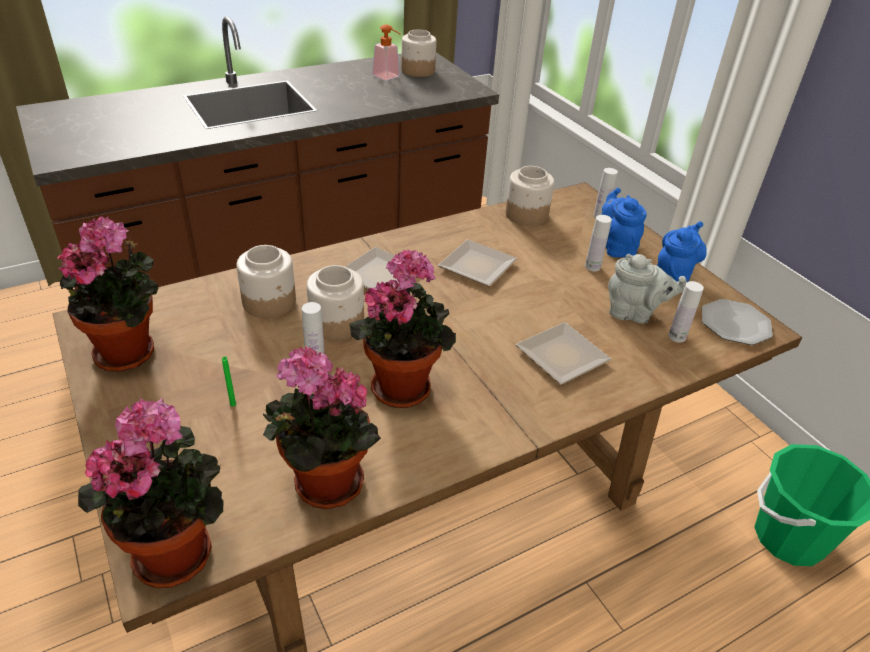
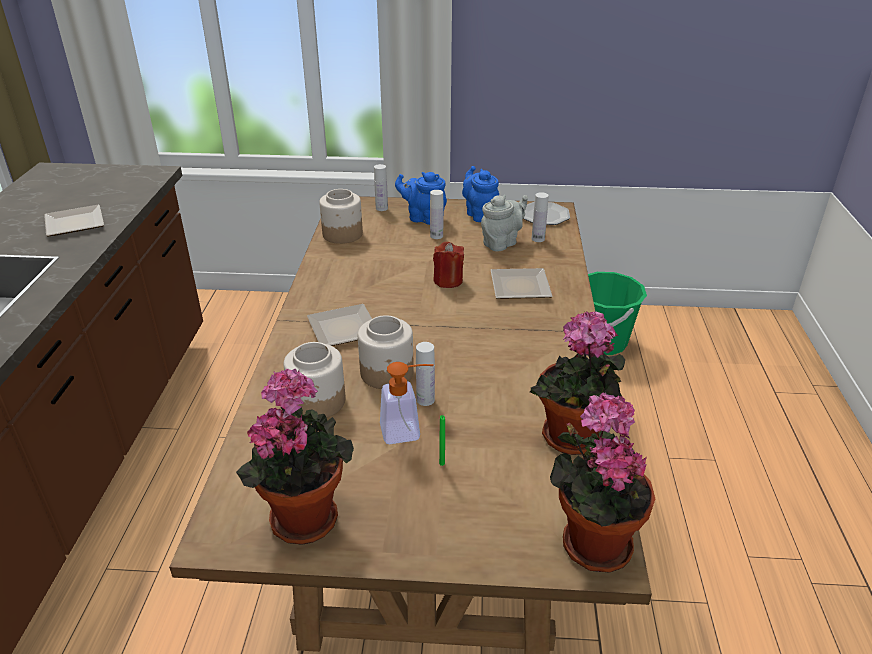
camera: 55 degrees left, 5 degrees down
potted plant [349,249,456,408] -> none
soap dispenser [372,25,400,80] -> soap dispenser moved to [380,362,434,444]
jar [401,29,436,77] -> none
plate [438,240,517,287] -> plate moved to [44,205,104,237]
none -> red candle [433,242,464,288]

